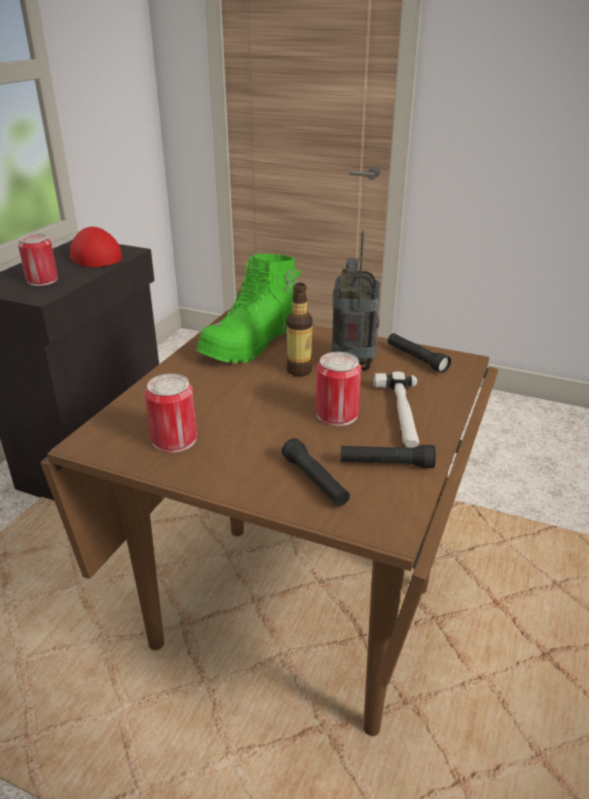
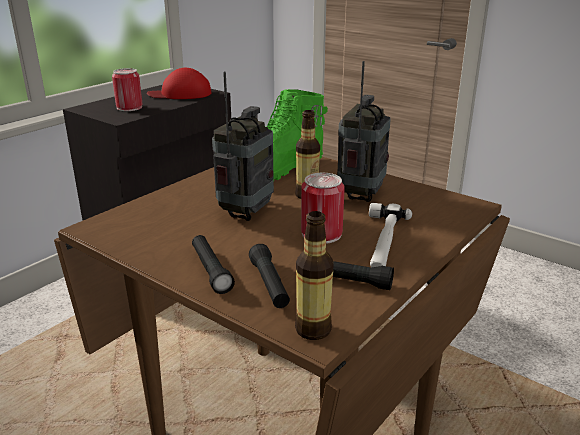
camera: 15 degrees right, 5 degrees down
red cap [70,227,122,267] -> red cap turned 75 degrees counterclockwise [147,68,212,99]
can [145,374,197,453] -> none
black flashlight [388,333,451,373] -> black flashlight moved to [192,235,235,294]
none -> radio [212,72,274,221]
none -> bottle [295,211,334,340]

